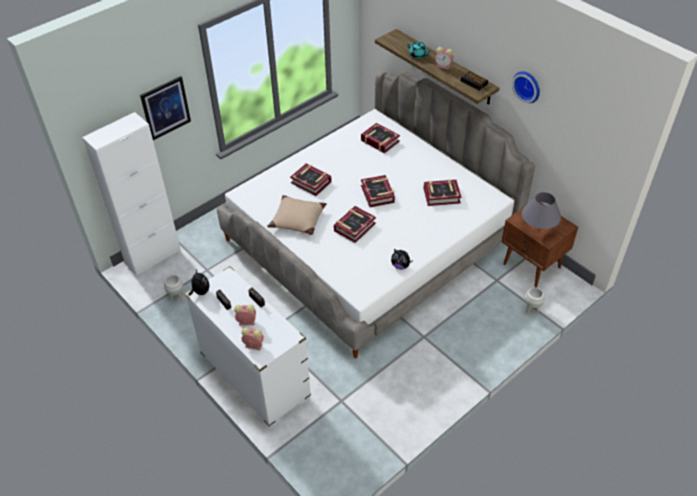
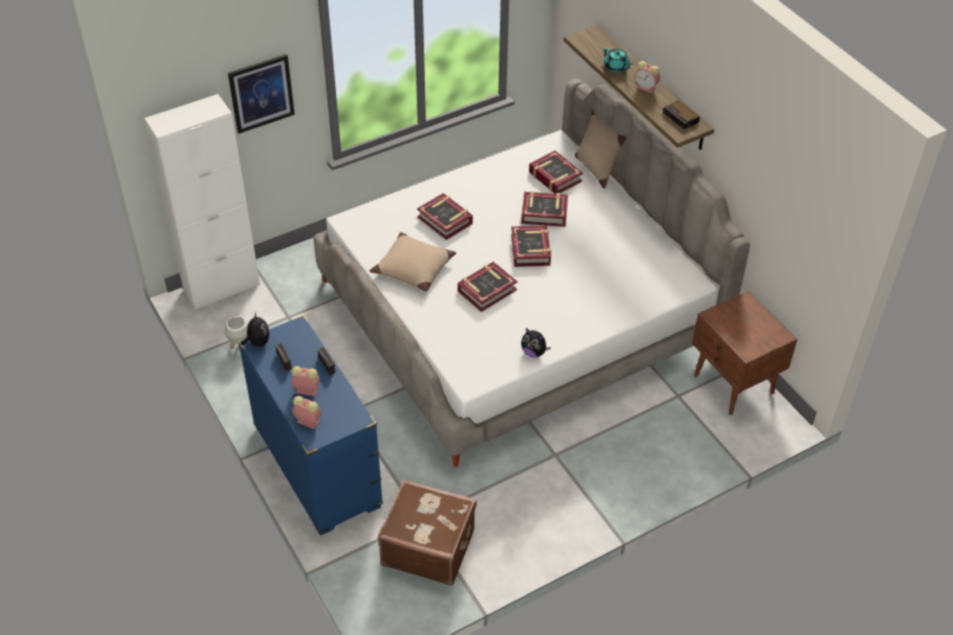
camera: 10 degrees right, 0 degrees up
white dresser [185,266,311,427] -> blue dresser [238,315,383,536]
book [424,179,461,206] -> book moved to [521,191,568,227]
wall clock [512,71,540,103] -> none
grey table lamp [522,192,561,229] -> none
white planter [525,288,545,313] -> none
none -> brown suitcase [378,479,477,586]
none -> beige pillow [575,110,627,189]

